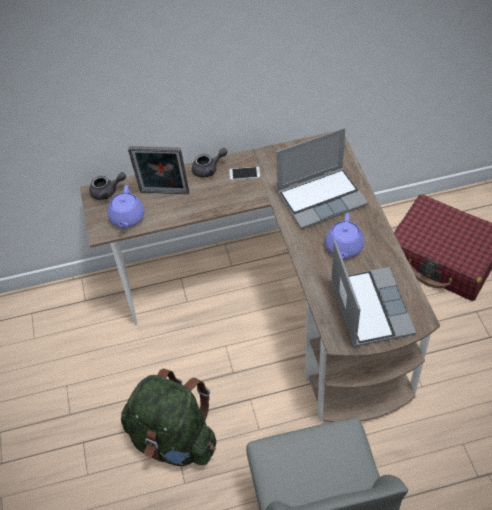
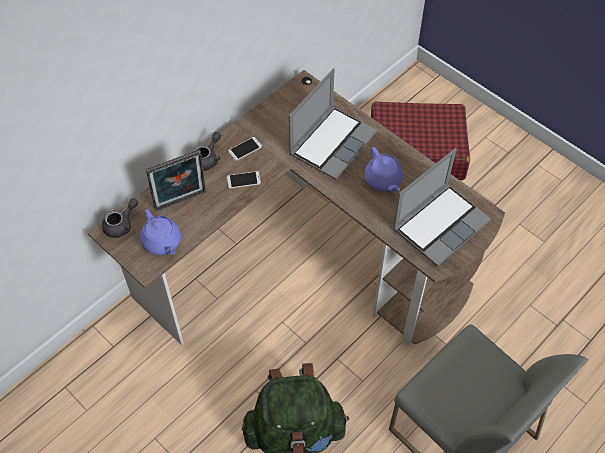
camera: 35 degrees left, 5 degrees up
laptop [331,240,416,347] -> laptop turned 90 degrees clockwise [393,148,491,267]
none -> phone [227,171,261,189]

